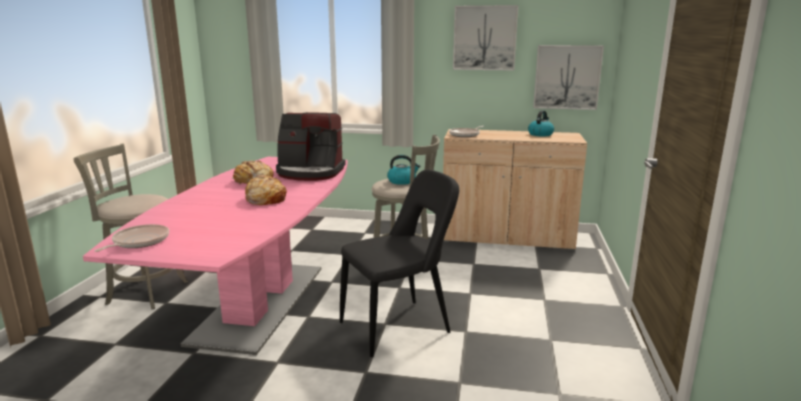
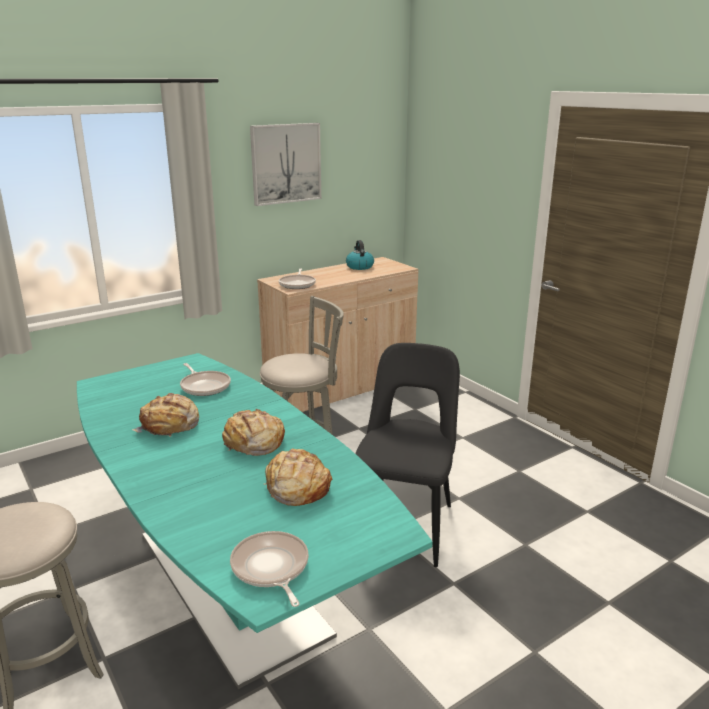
camera: 45 degrees left, 5 degrees up
pink dining table [83,157,348,355] -> turquoise dining table [77,353,432,689]
coffee machine [276,112,346,181] -> frying pan [180,363,231,396]
kettle [387,155,420,185] -> none
picture [533,45,604,110] -> none
none -> bread [264,449,332,506]

